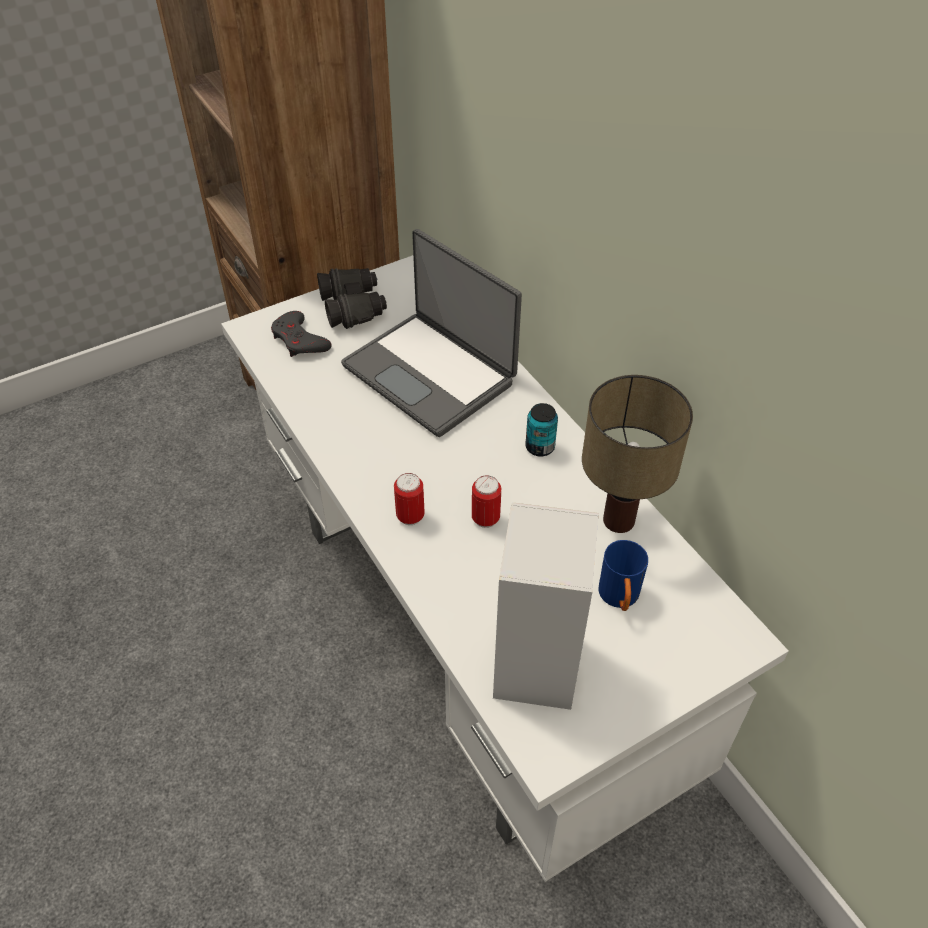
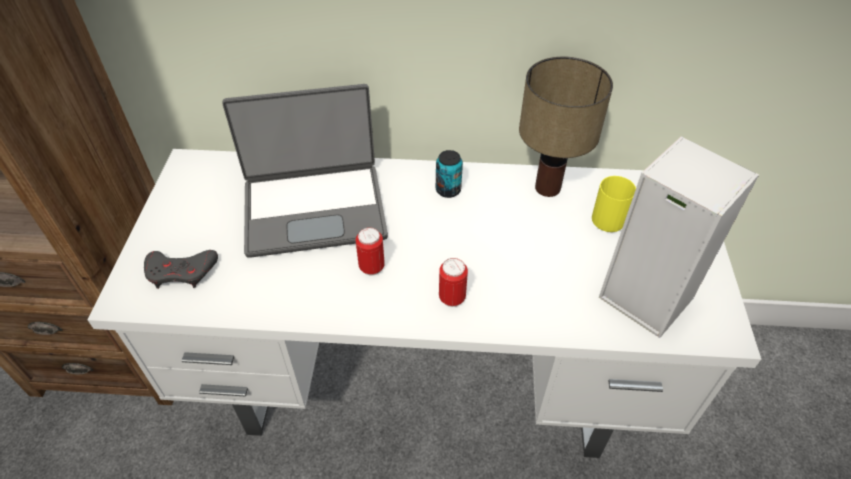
camera: 55 degrees left, 0 degrees up
black binoculars [317,268,387,329] -> none
can [472,476,501,528] -> can moved to [356,227,385,276]
blue mug [598,540,648,611] -> yellow mug [592,176,636,232]

